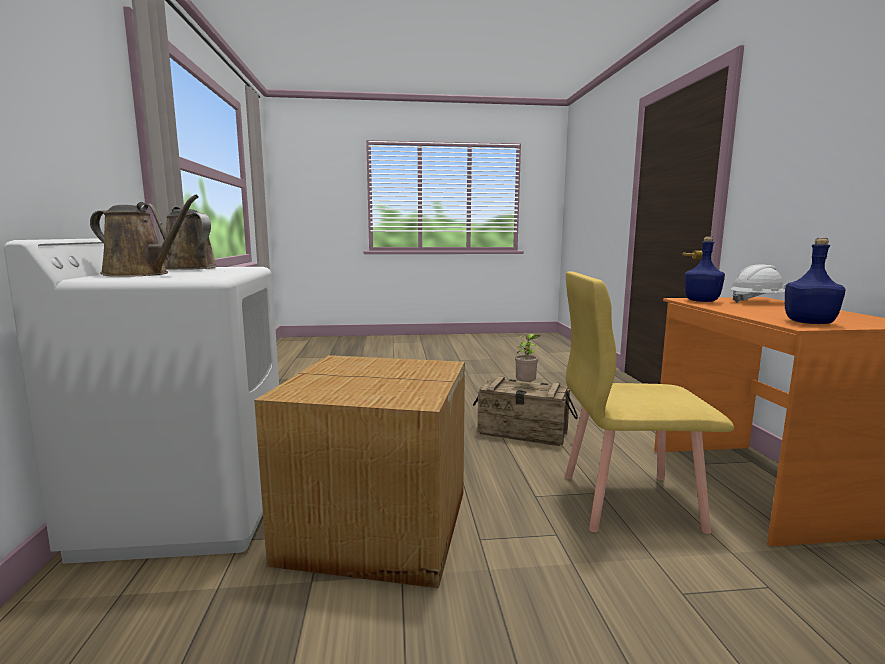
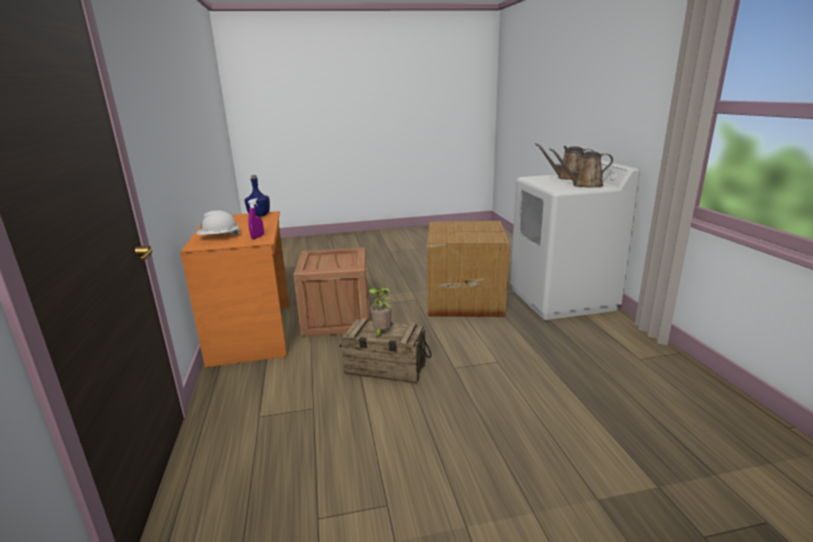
camera: 175 degrees right, 10 degrees up
brown watering can [148,204,217,270] -> brown watering can turned 150 degrees clockwise [549,148,613,188]
yellow chair [565,271,734,534] -> crate [293,248,369,337]
blue bottle [685,237,725,302] -> purple spray bottle [248,198,264,239]

